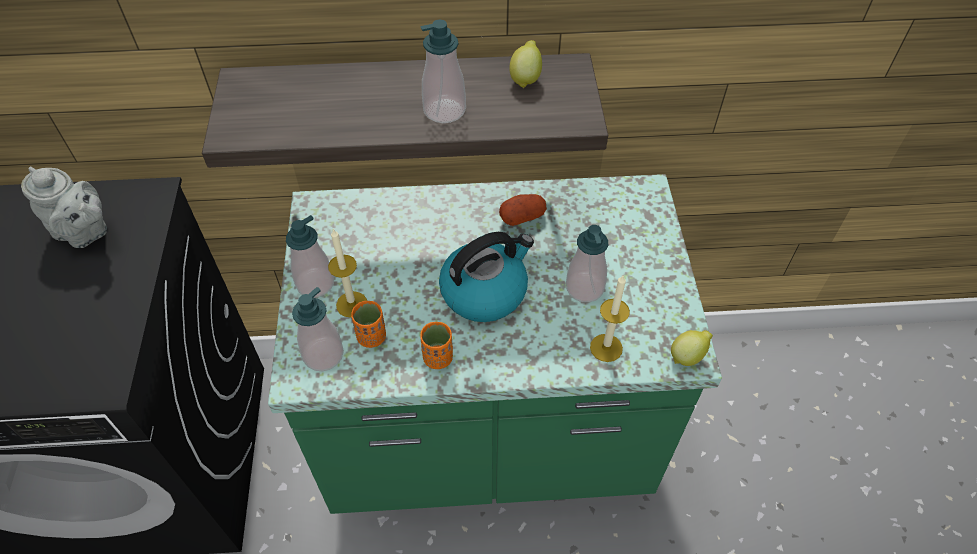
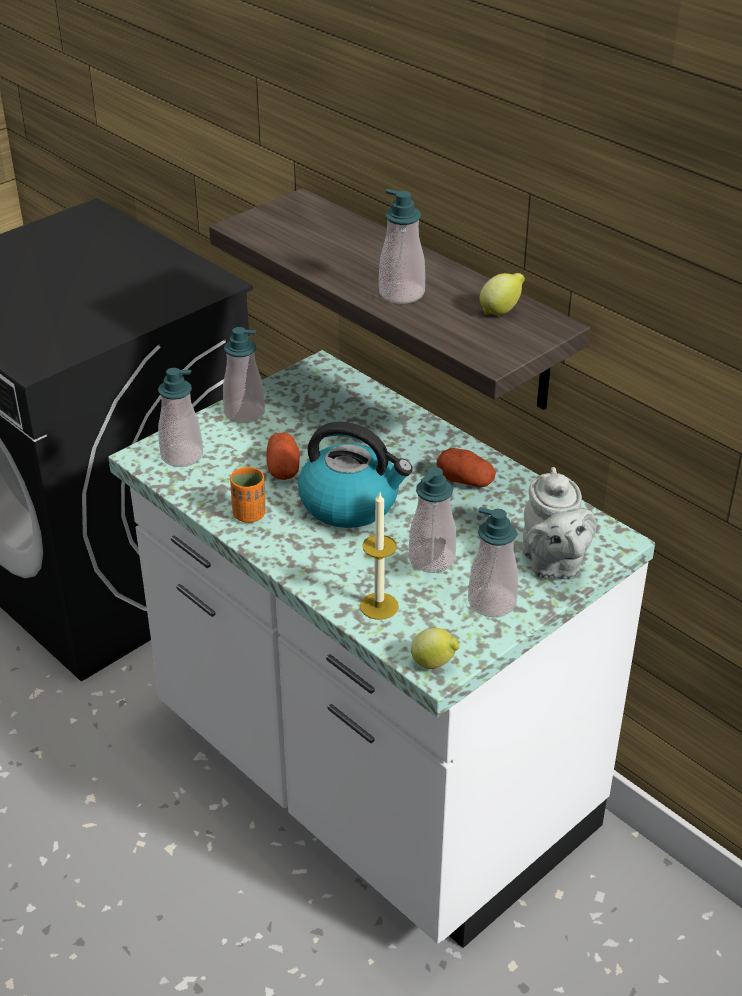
camera: 50 degrees right, 15 degrees down
grey teapot [21,167,107,248] -> grey teapot moved to [522,467,596,580]
green counter [268,174,722,514] -> white counter [108,350,655,948]
candle [328,229,367,318] -> none
orange cup [351,301,386,348] -> none
none -> potato [266,432,300,480]
none -> soap dispenser [468,507,518,617]

